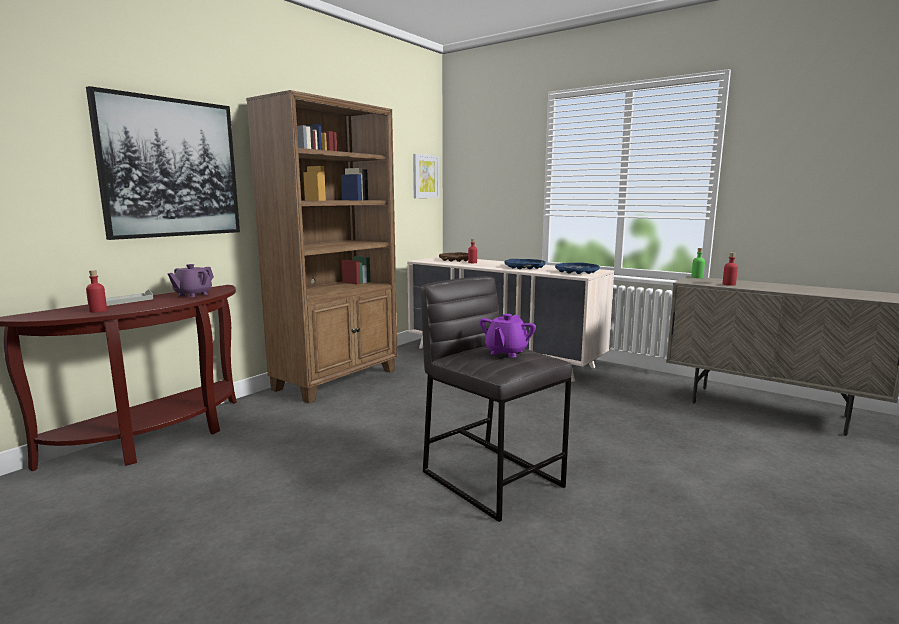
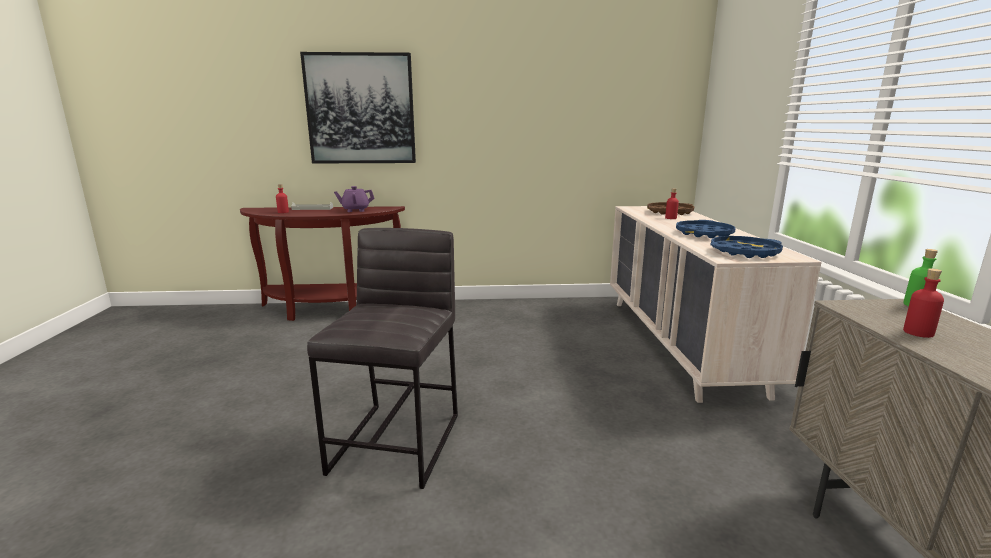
camera: 50 degrees right, 5 degrees up
brown bookcase [246,90,398,403] -> none
picture [413,154,439,198] -> none
purple teapot [480,314,536,357] -> none

